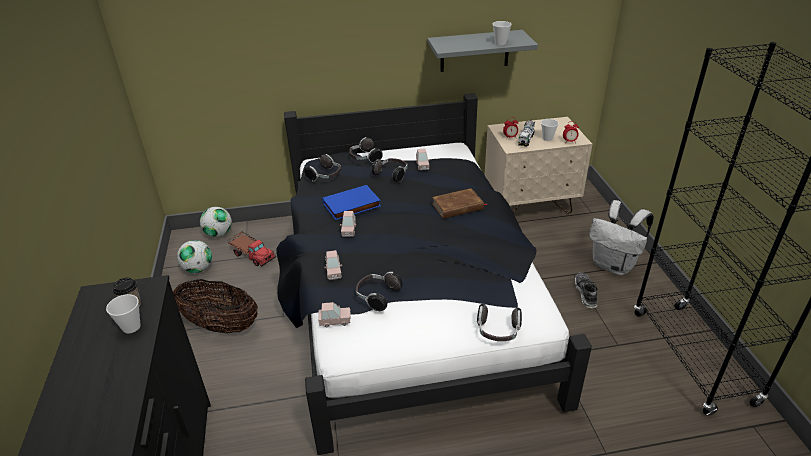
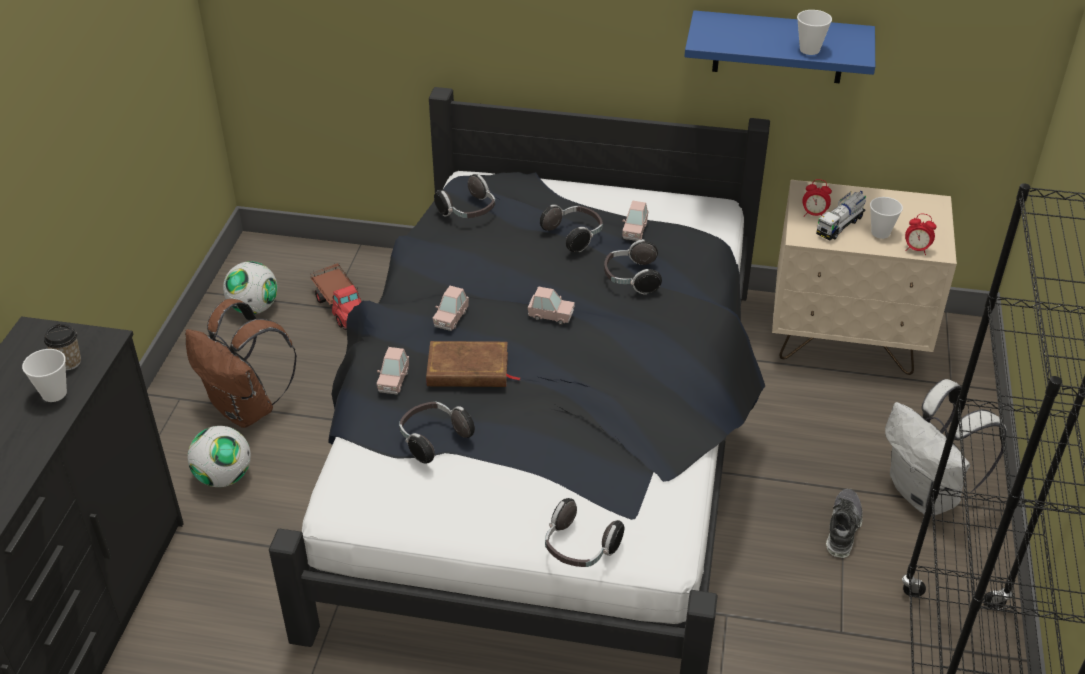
camera: 20 degrees right, 5 degrees up
basket [173,279,258,334] -> brown backpack [185,299,297,428]
football [200,207,232,237] -> football moved to [188,426,251,487]
pink toy car [318,302,351,327] -> pink toy car moved to [528,286,575,325]
blue book [323,185,381,220] -> none
headphones [350,137,383,163] -> headphones moved to [604,239,662,295]
grey shelf [428,30,538,72] -> blue shelf [684,10,875,83]
brown book [432,188,487,219] -> brown book moved to [426,341,520,387]

